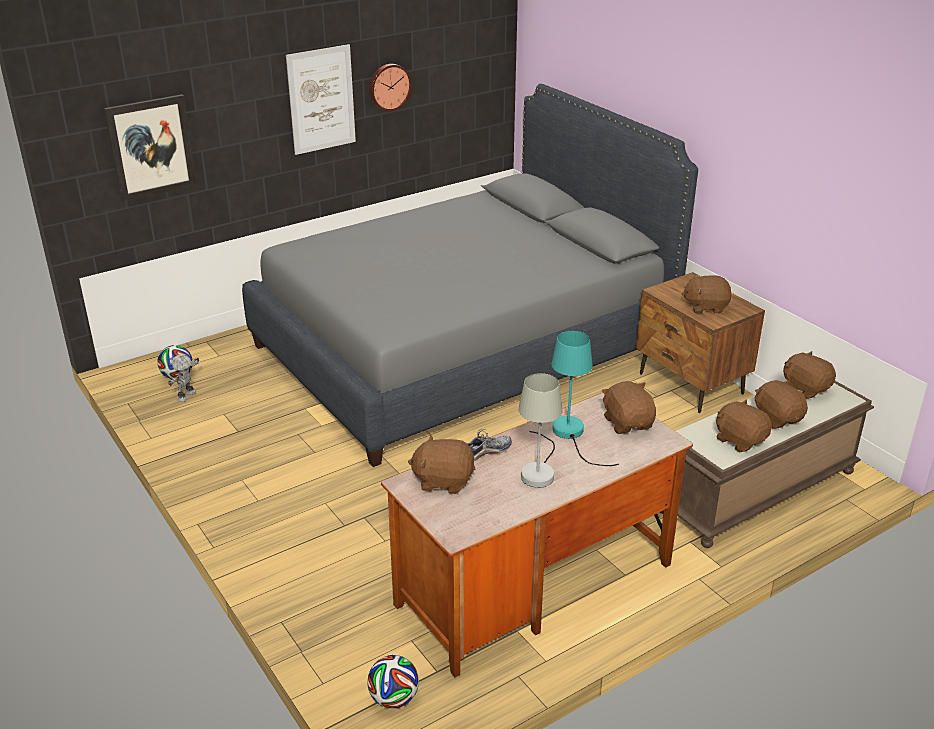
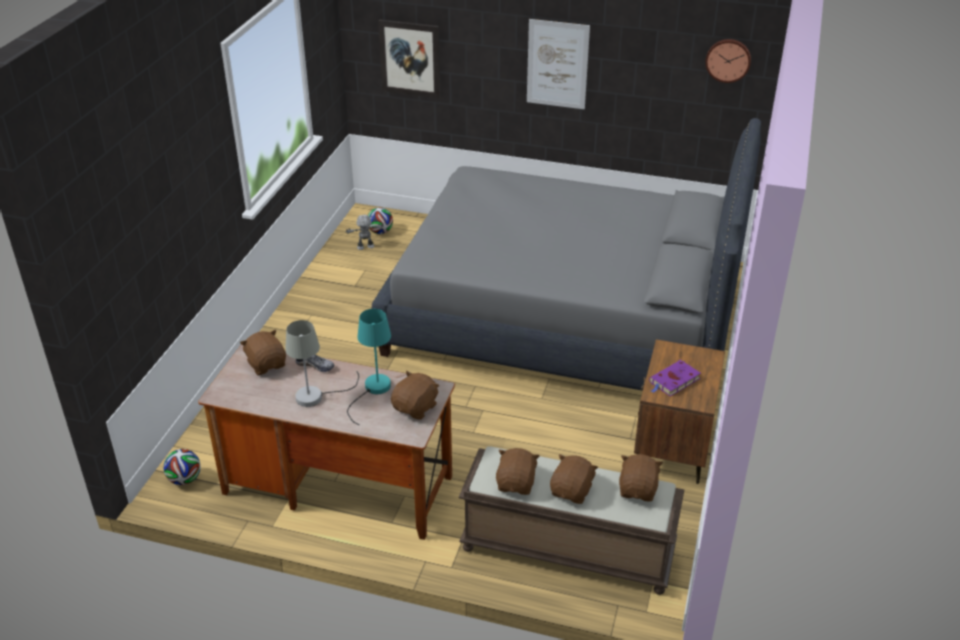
camera: 50 degrees right, 5 degrees up
wall clock [369,64,412,111] -> wall clock moved to [705,39,751,83]
brown plush toy [681,274,731,314] -> purple book [649,360,701,396]

